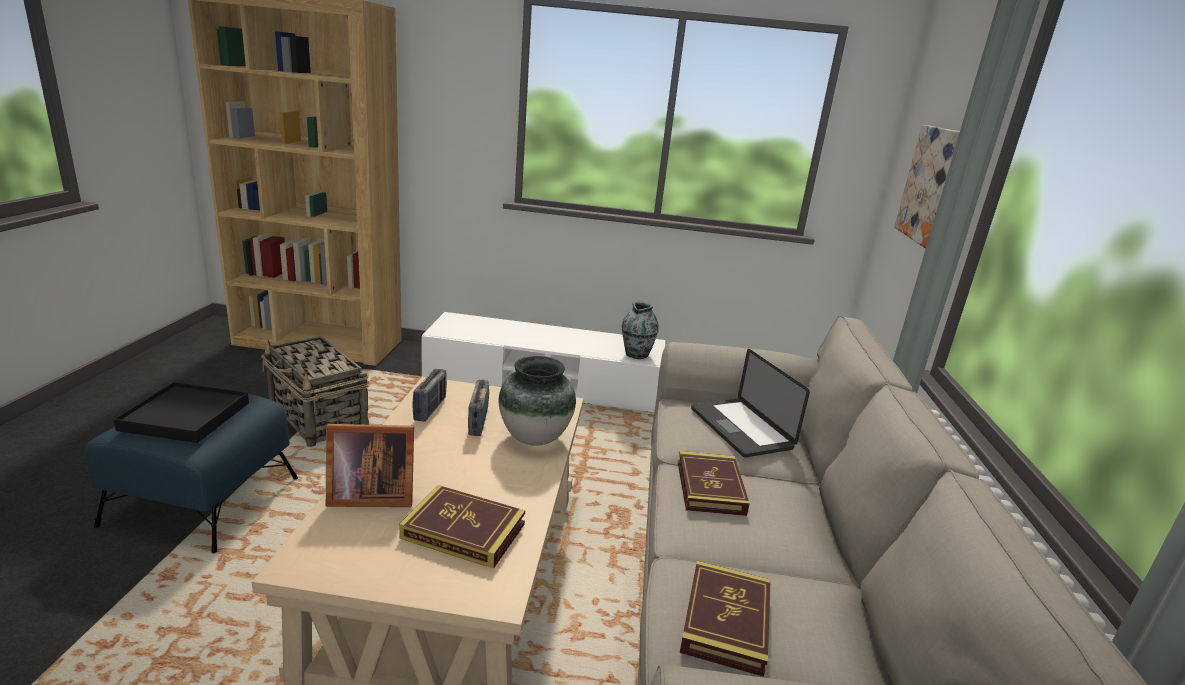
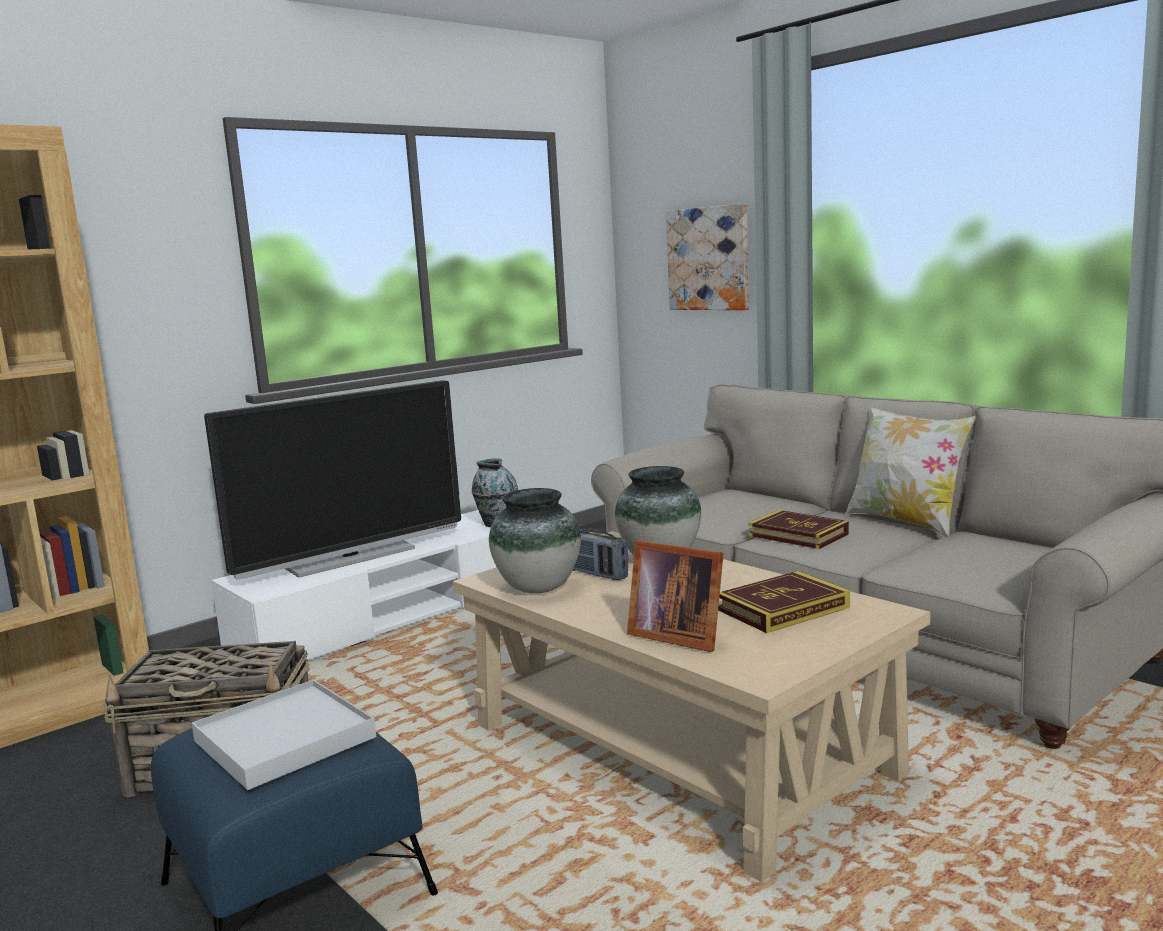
camera: 45 degrees left, 10 degrees down
black tray [113,382,249,443] -> white tray [192,680,376,790]
picture frame [326,424,414,507] -> picture frame turned 90 degrees clockwise [627,540,724,652]
radio [412,369,447,422] -> vase [489,488,581,594]
book [679,561,771,677] -> none
laptop [691,349,810,457] -> none
none -> television [204,380,461,580]
none -> pillow [845,407,976,538]

